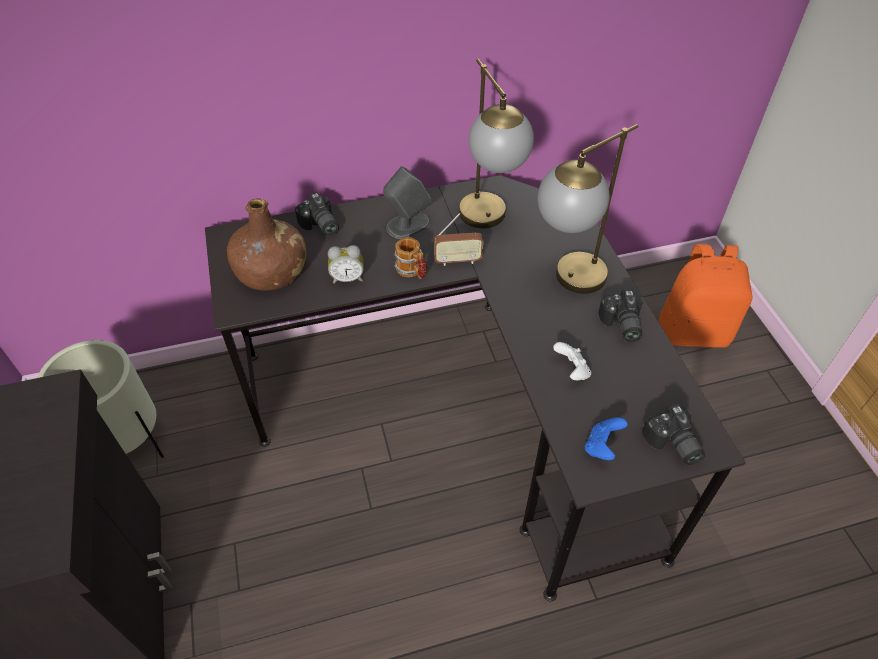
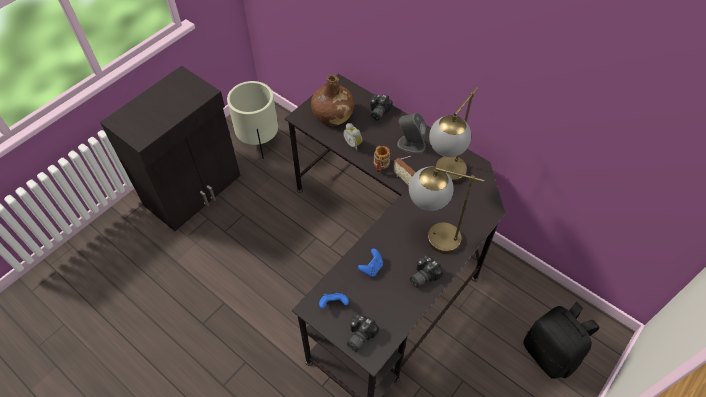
camera: 55 degrees right, 5 degrees up
white game controller [553,342,591,380] -> blue game controller [358,248,383,277]
orange backpack [659,244,752,348] -> black backpack [523,302,600,379]

